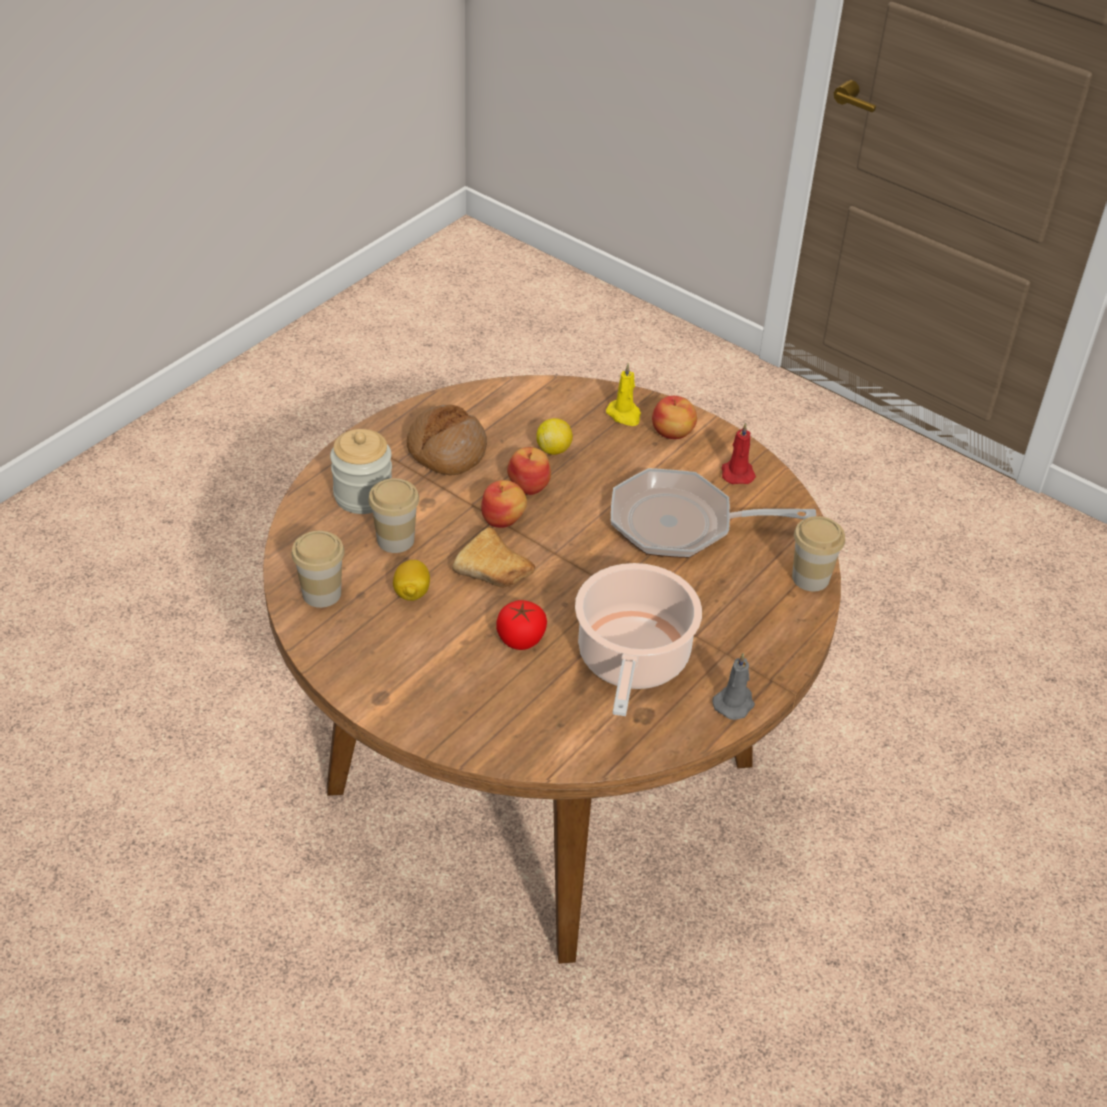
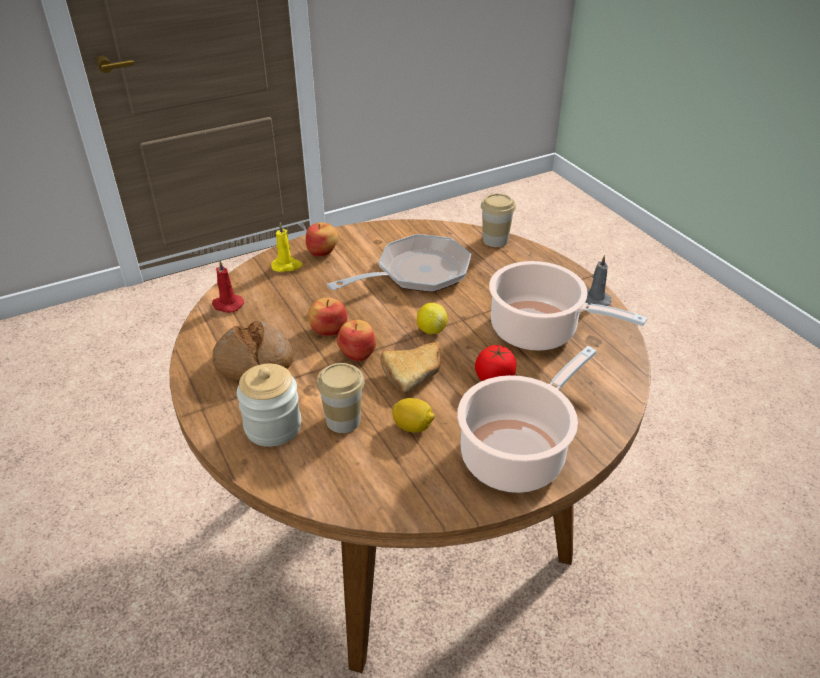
camera: 65 degrees left, 5 degrees down
cup [292,531,345,608] -> none
lemon [536,418,573,455] -> lemon moved to [417,303,448,334]
frying pan [611,468,816,558] -> frying pan turned 150 degrees counterclockwise [327,234,471,292]
red candle [721,423,756,484] -> red candle moved to [212,260,244,313]
none -> cooking pot [457,346,597,493]

